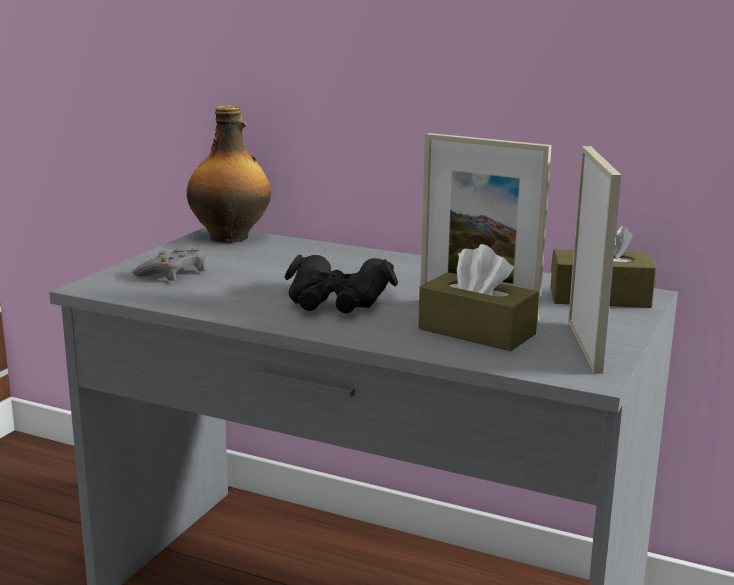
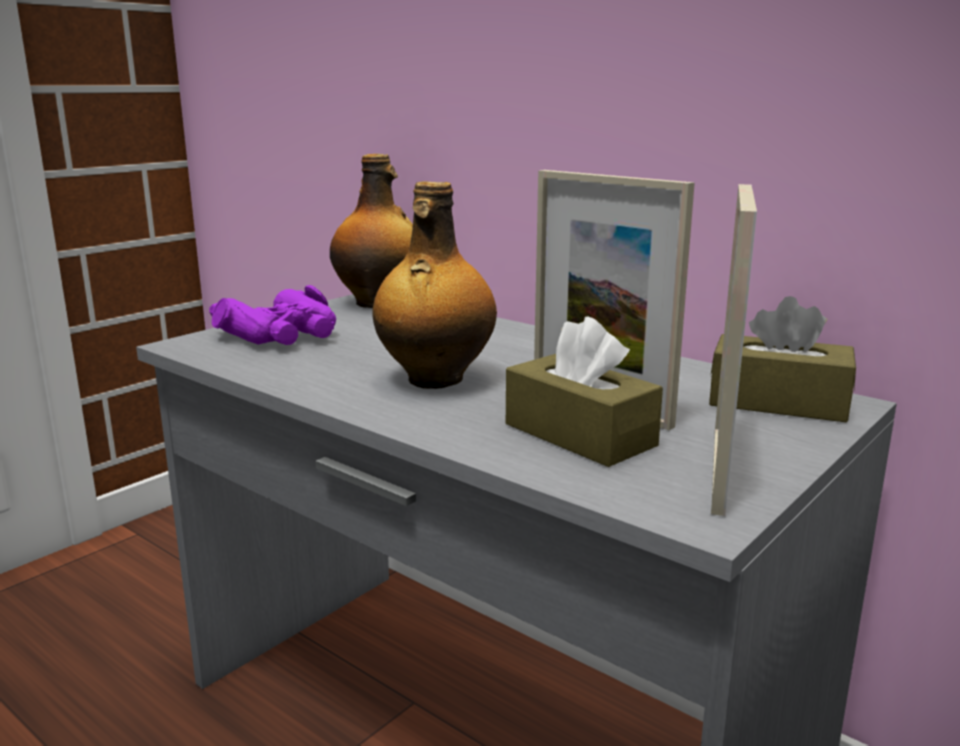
camera: 15 degrees right, 0 degrees up
grey game controller [133,248,206,281] -> purple binoculars [209,285,336,345]
black binoculars [285,254,398,313] -> bottle [372,181,497,389]

